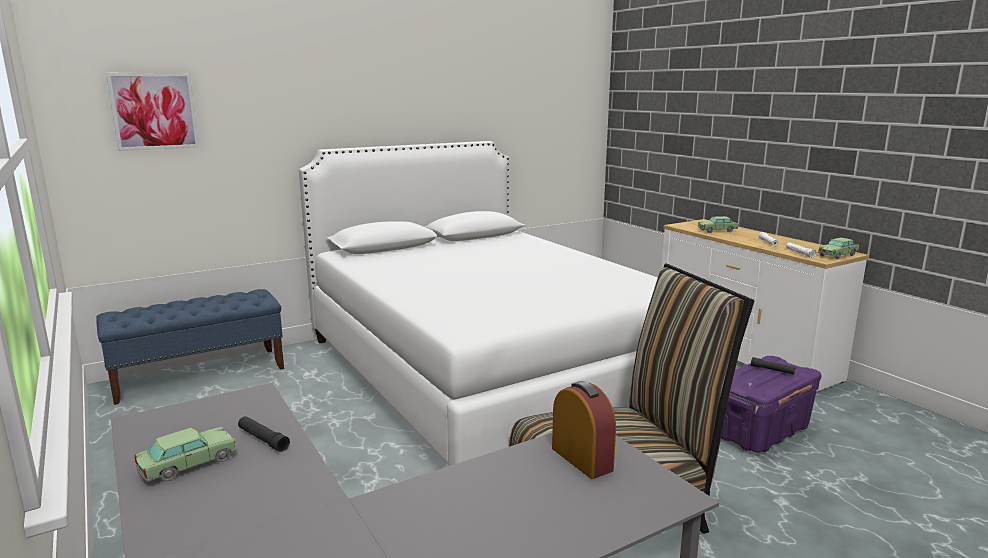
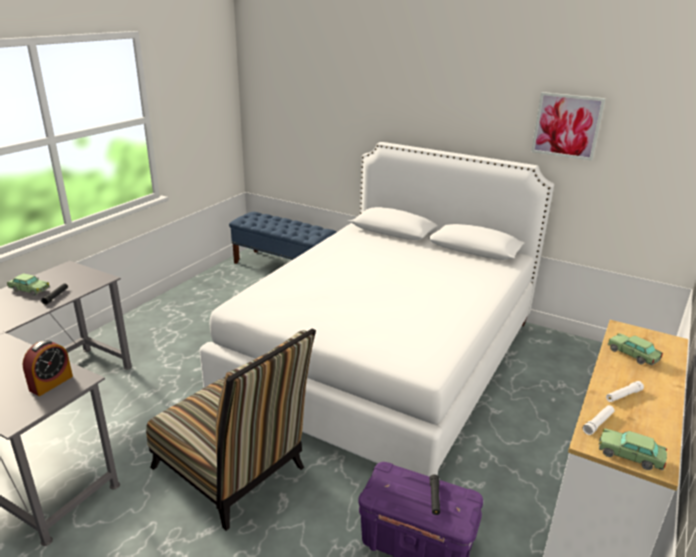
camera: 60 degrees right, 10 degrees up
picture [106,73,199,151] -> picture moved to [531,92,606,161]

